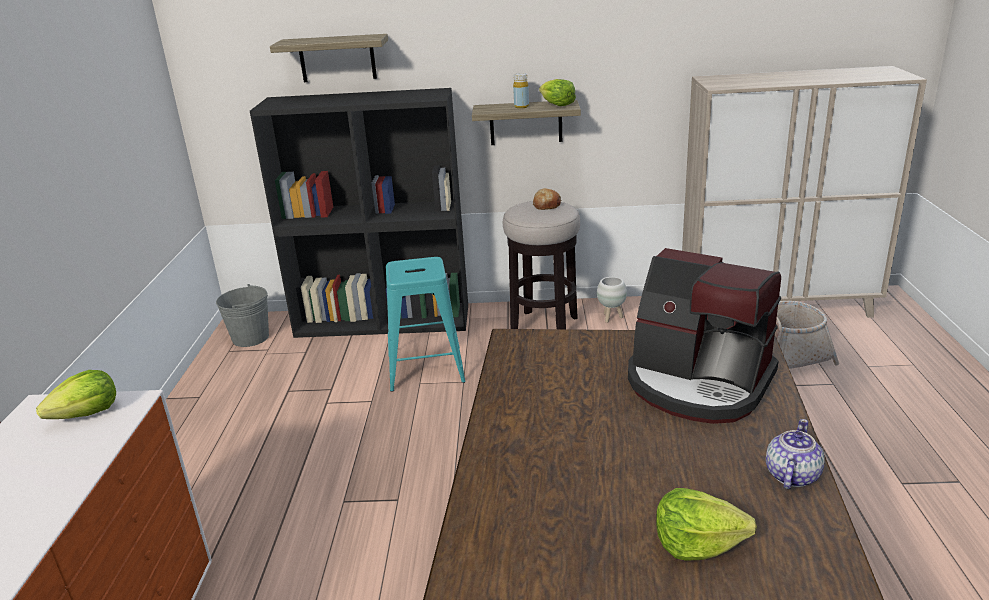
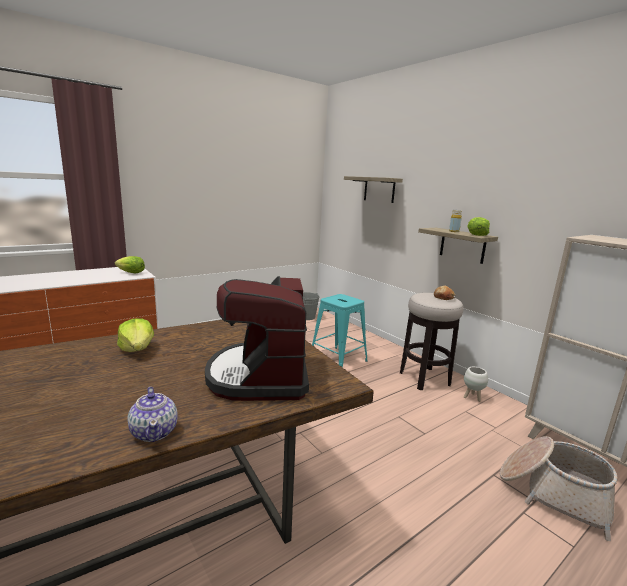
camera: 50 degrees right, 10 degrees down
black bookcase [250,88,468,338] -> none
lettuce [656,488,757,560] -> lettuce moved to [117,319,154,352]
teapot [766,419,825,489] -> teapot turned 75 degrees clockwise [127,387,178,442]

